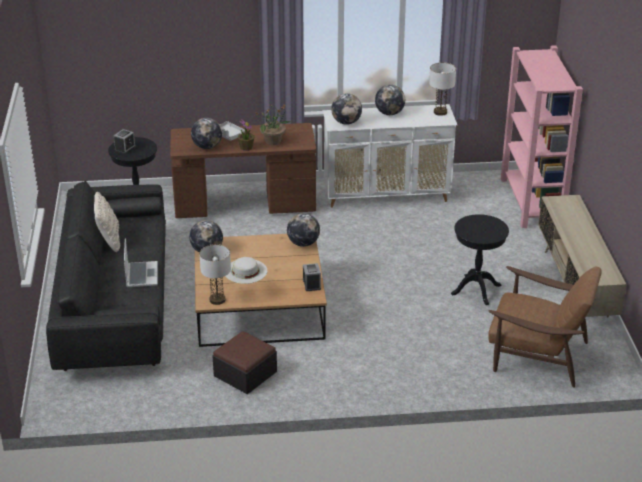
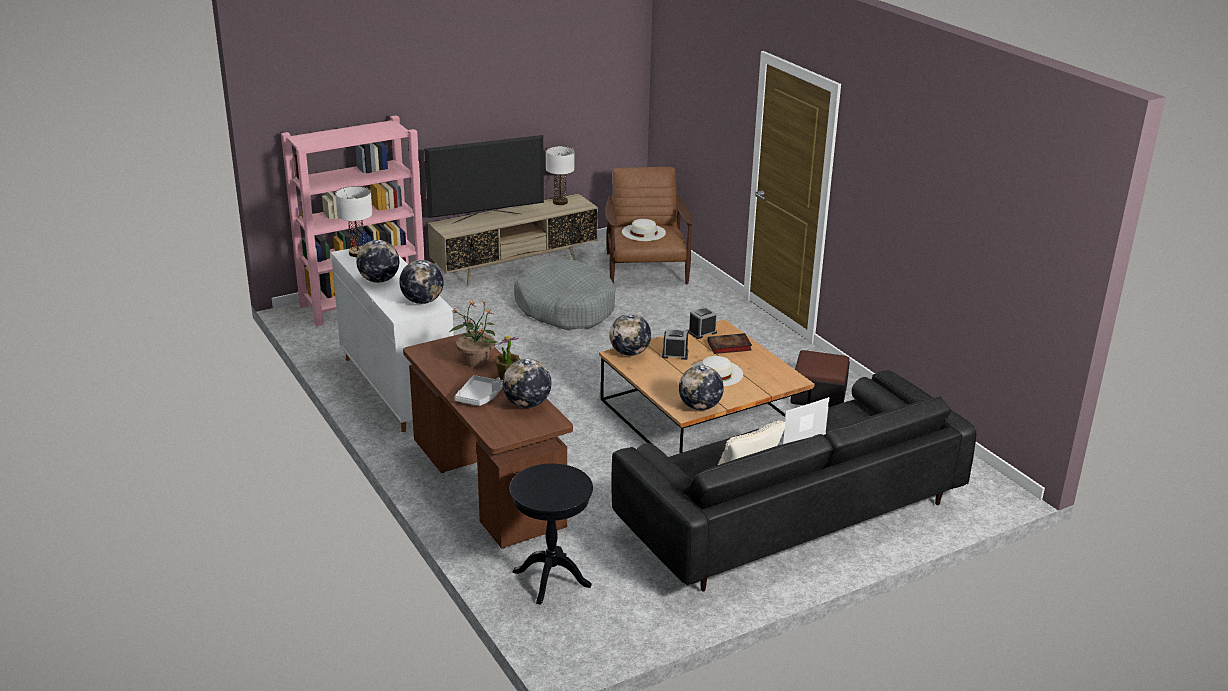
camera: 115 degrees left, 5 degrees down
alarm clock [114,129,136,154] -> alarm clock moved to [662,329,688,360]
table lamp [199,244,231,305] -> table lamp moved to [546,146,575,205]
black side table [451,214,509,305] -> grey dog bed [514,259,615,330]
none -> television [424,135,544,224]
none -> white hat [622,219,666,241]
none -> book [707,333,752,354]

